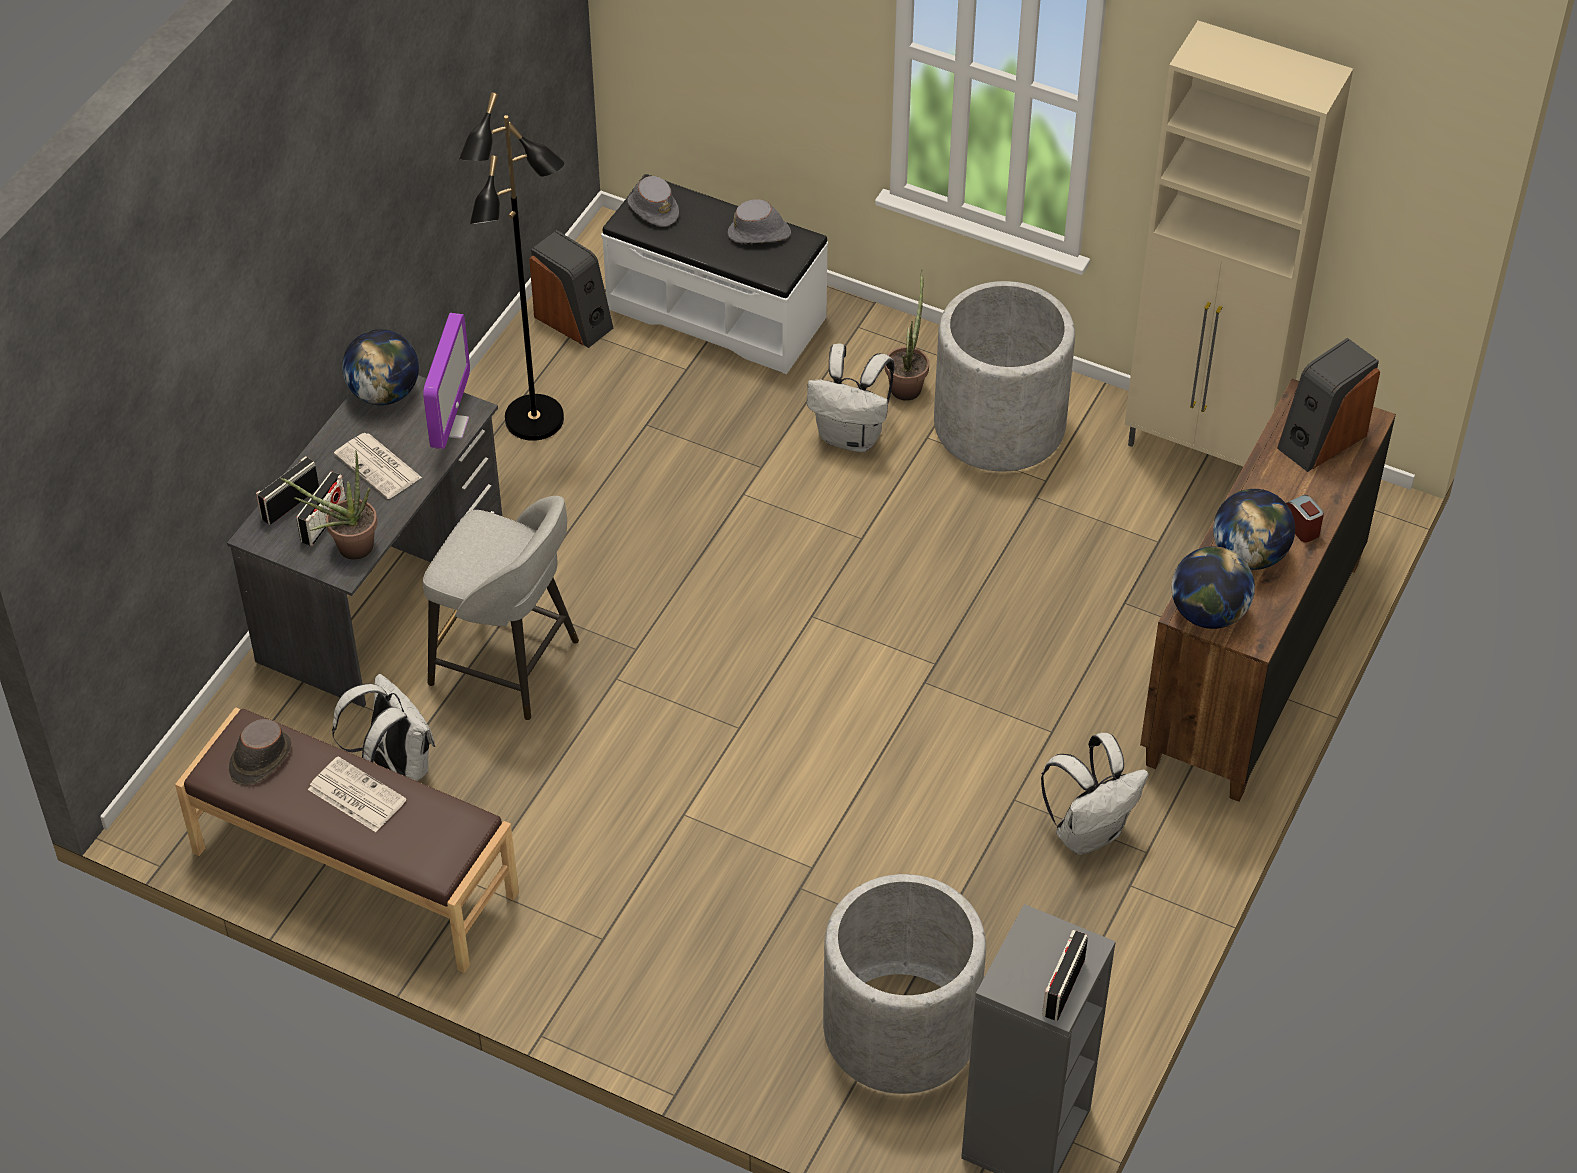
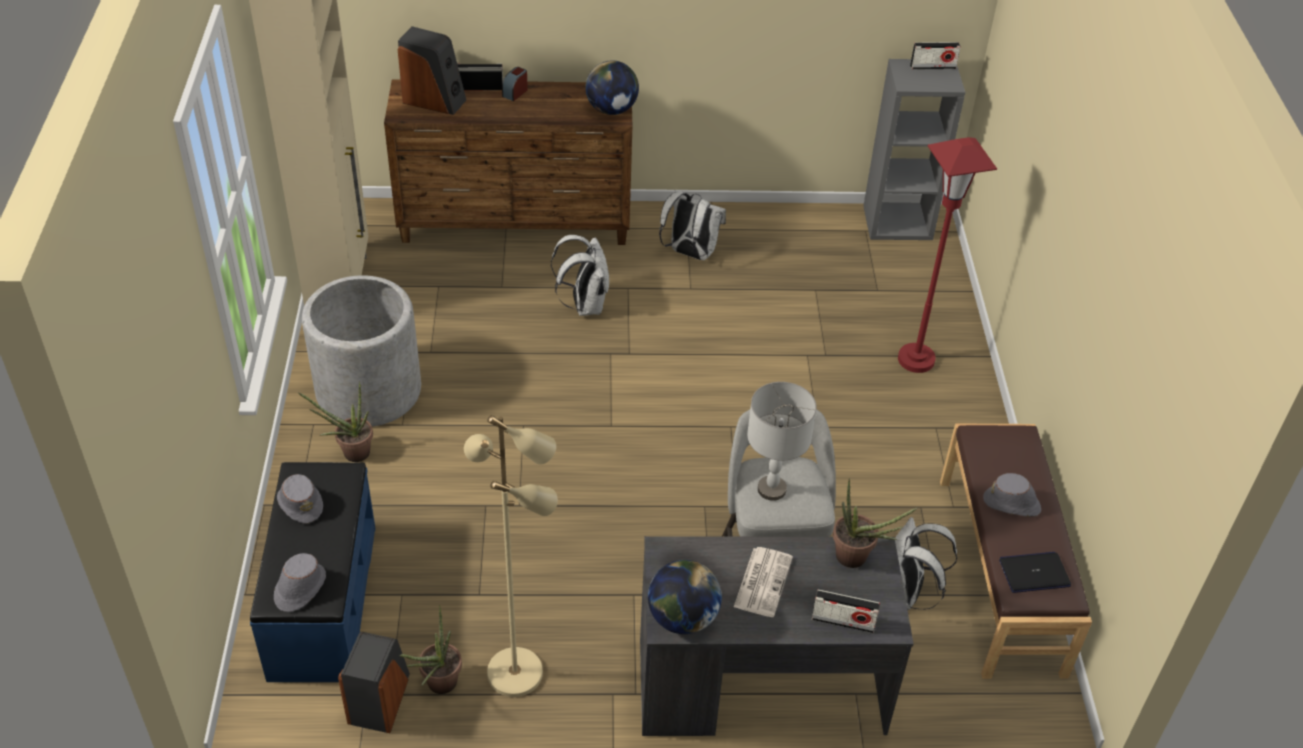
camera: 120 degrees left, 5 degrees down
brown hat [228,719,292,786] -> laptop [999,552,1071,593]
radio [296,472,346,546] -> radio moved to [457,63,503,90]
newspaper [308,756,407,832] -> grey hat [983,473,1041,517]
monitor [423,313,470,449] -> none
black floor lamp [459,92,565,441] -> beige floor lamp [464,415,558,697]
white bench [601,174,828,374] -> blue bench [250,462,376,682]
white backpack [807,343,895,452] -> white backpack moved to [551,235,609,316]
grey planter [823,874,986,1094] -> none
globe [1213,489,1295,570] -> none
none -> potted plant [400,605,462,694]
none -> grey table lamp [747,382,817,501]
none -> red floor lamp [898,137,997,373]

